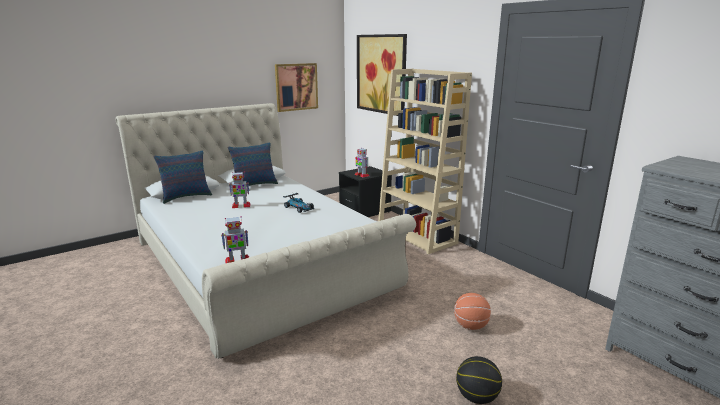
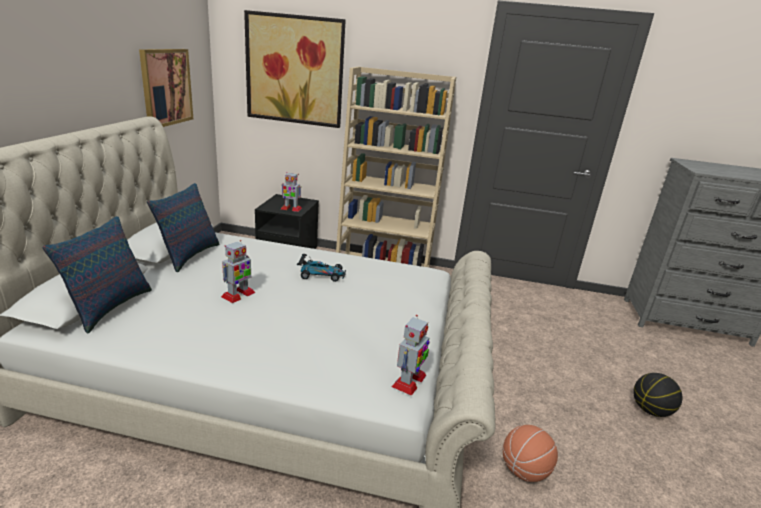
camera: 45 degrees left, 5 degrees up
basketball [454,293,491,330] -> basketball moved to [503,425,558,482]

